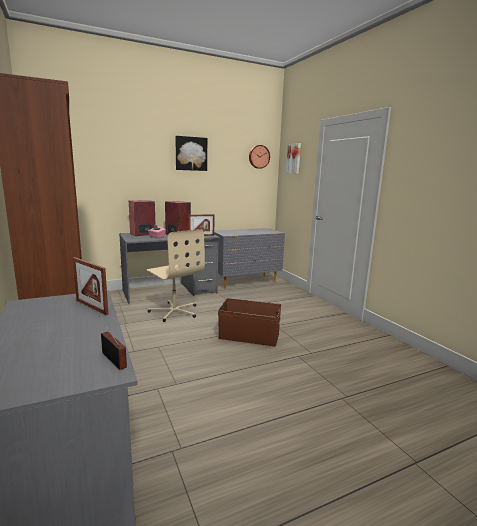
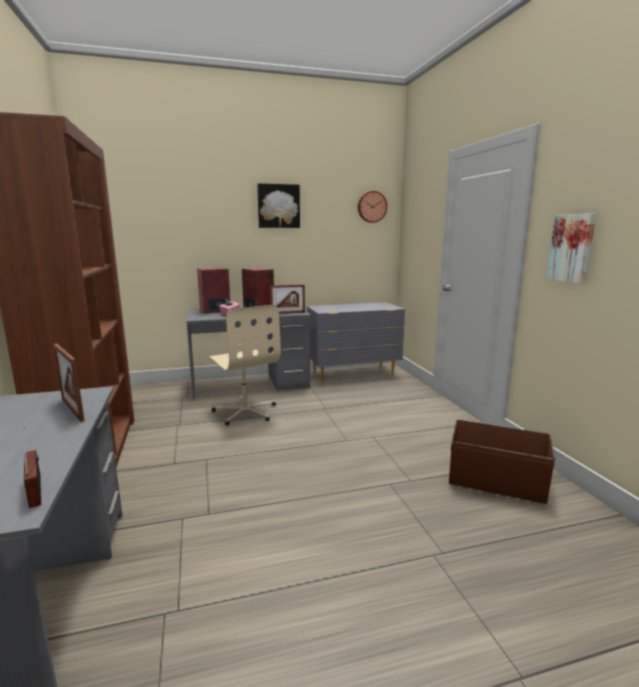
camera: 10 degrees right, 0 degrees up
brown storage box [218,298,281,346] -> brown storage box moved to [449,420,556,504]
picture [286,143,301,174] -> picture moved to [547,214,596,284]

